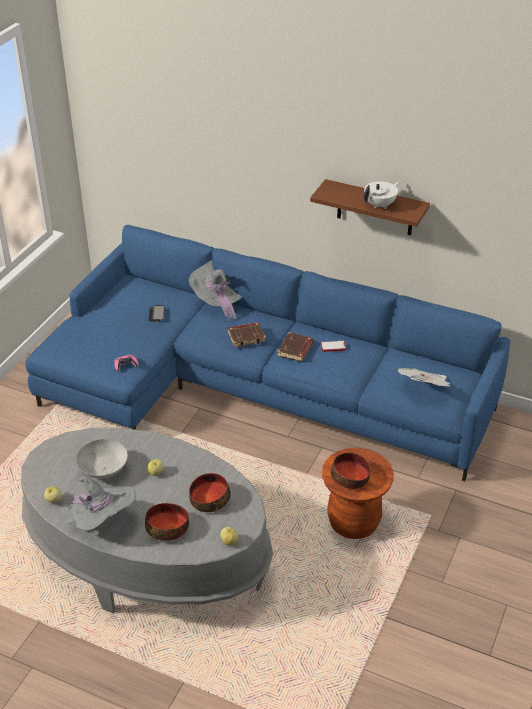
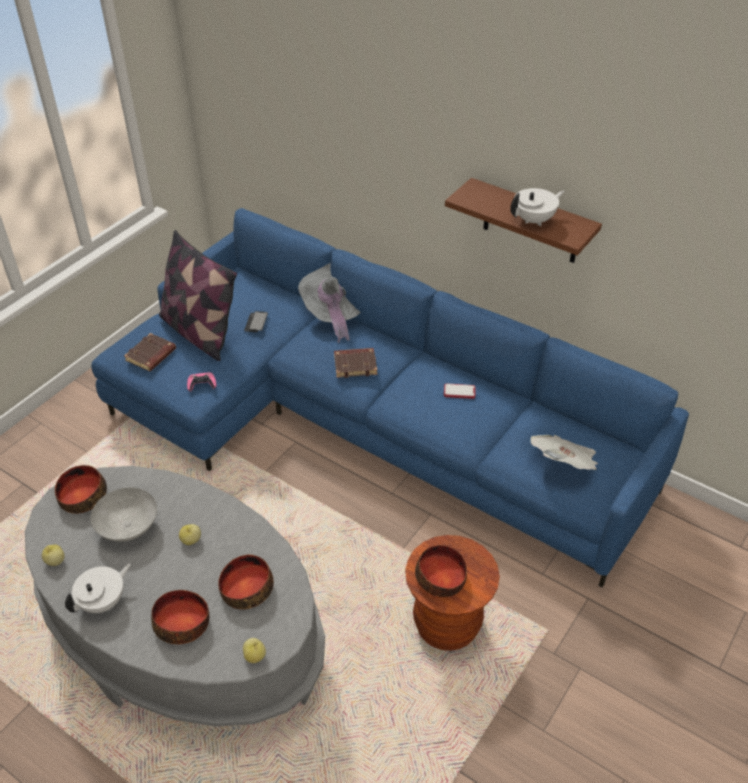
camera: 10 degrees right, 5 degrees up
grey hat [66,475,136,531] -> white teapot [65,564,131,613]
brown book [277,332,314,361] -> brown book moved to [124,333,176,371]
none -> bowl [55,465,107,514]
none -> pillow [159,230,237,361]

